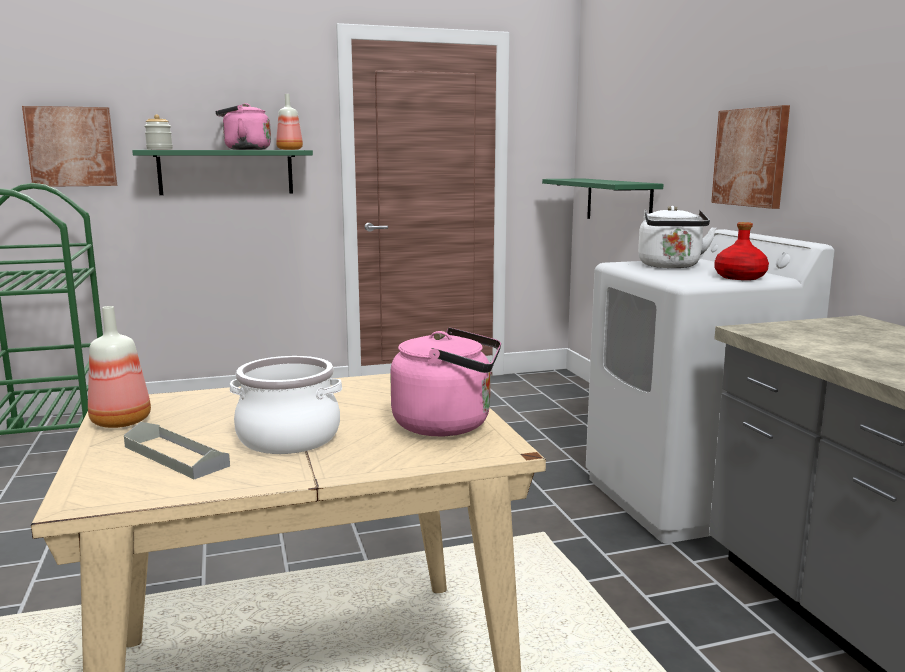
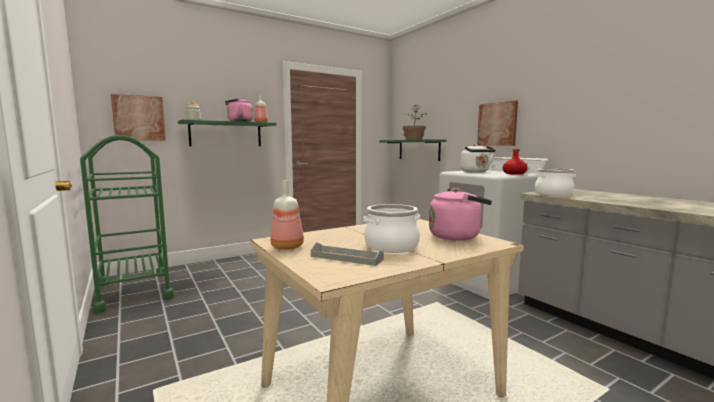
camera: 15 degrees left, 5 degrees down
none -> potted plant [403,105,426,140]
none -> cooking pot [535,168,576,196]

